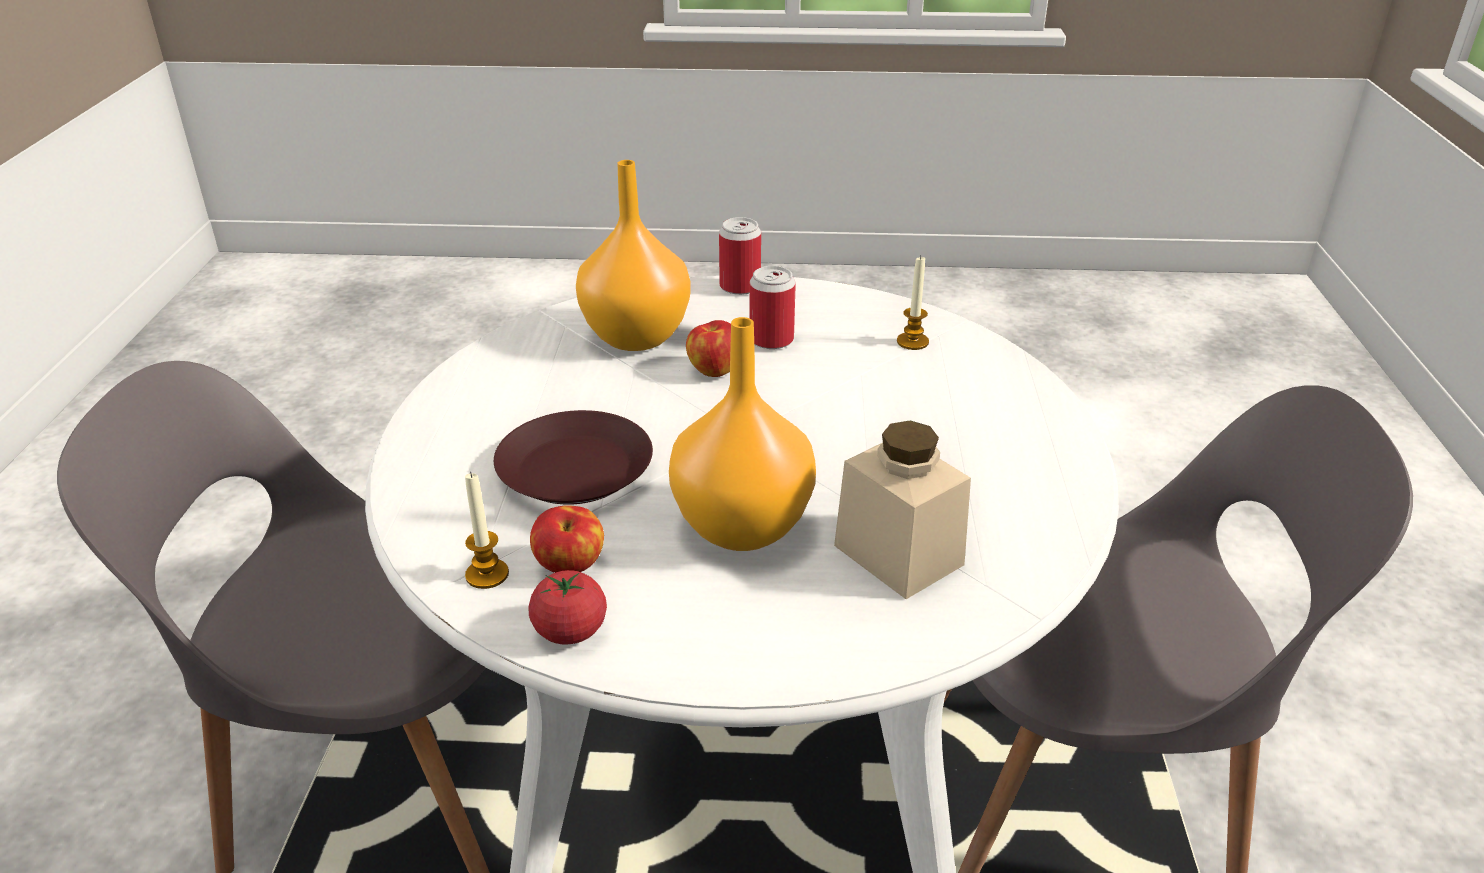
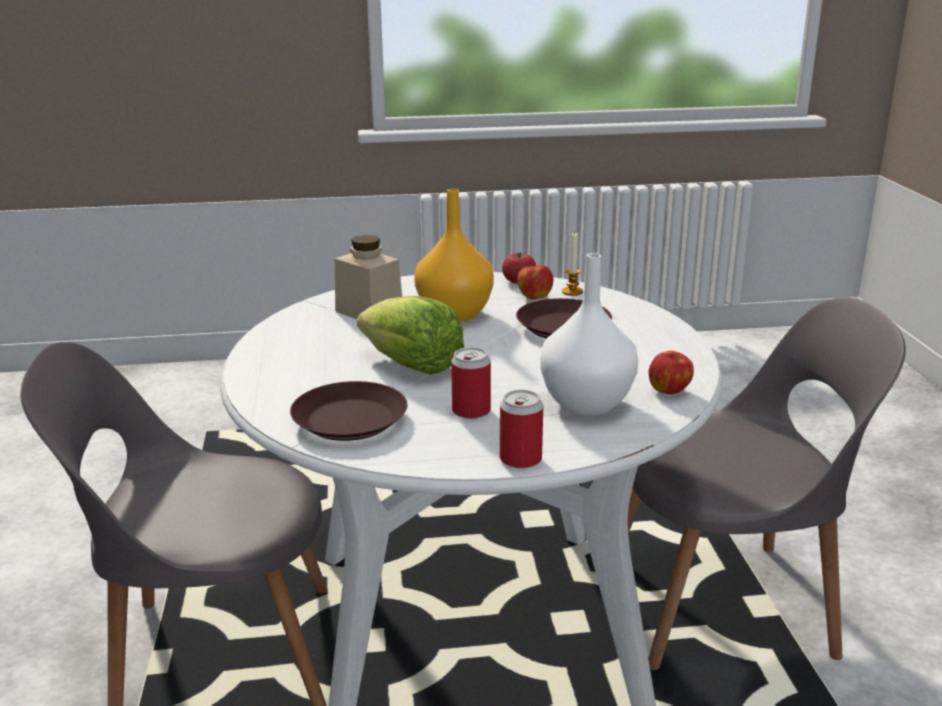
camera: 170 degrees right, 10 degrees down
orange vase [576,160,691,351] -> white vase [540,253,638,415]
apple [686,320,731,377] -> apple moved to [649,351,694,394]
candle [897,255,929,350] -> brown plate [290,381,407,441]
none -> lettuce [357,296,464,375]

